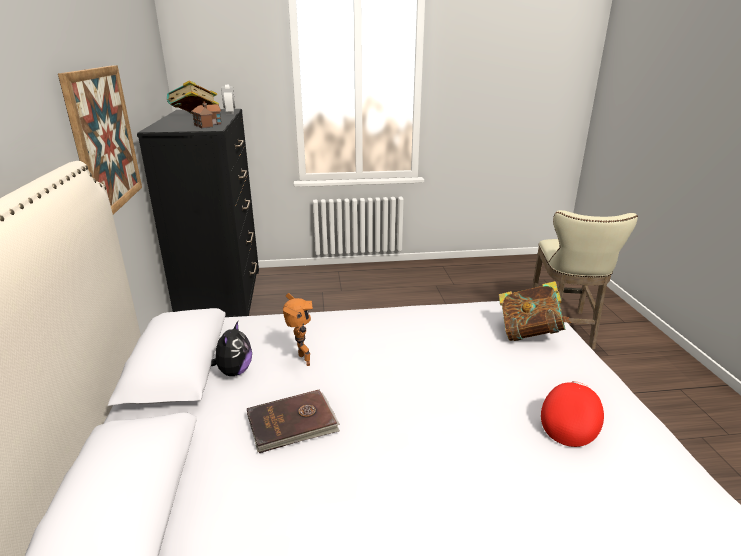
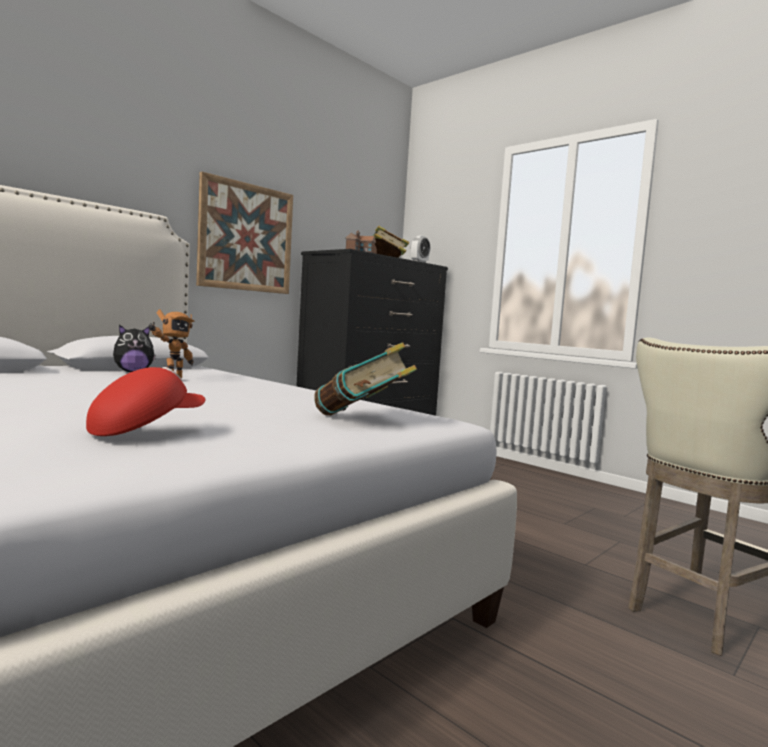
camera: 50 degrees right, 20 degrees down
brown book [247,389,340,453] -> none
red cap [541,381,604,447] -> red cap turned 45 degrees counterclockwise [86,367,205,436]

